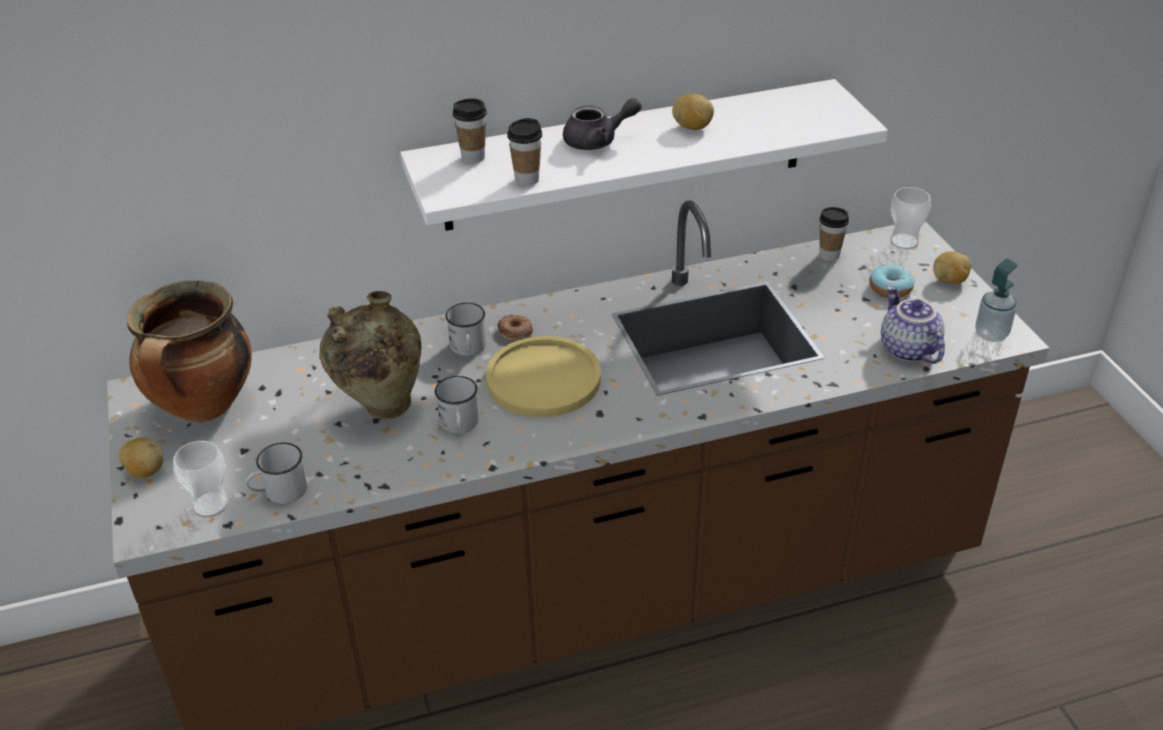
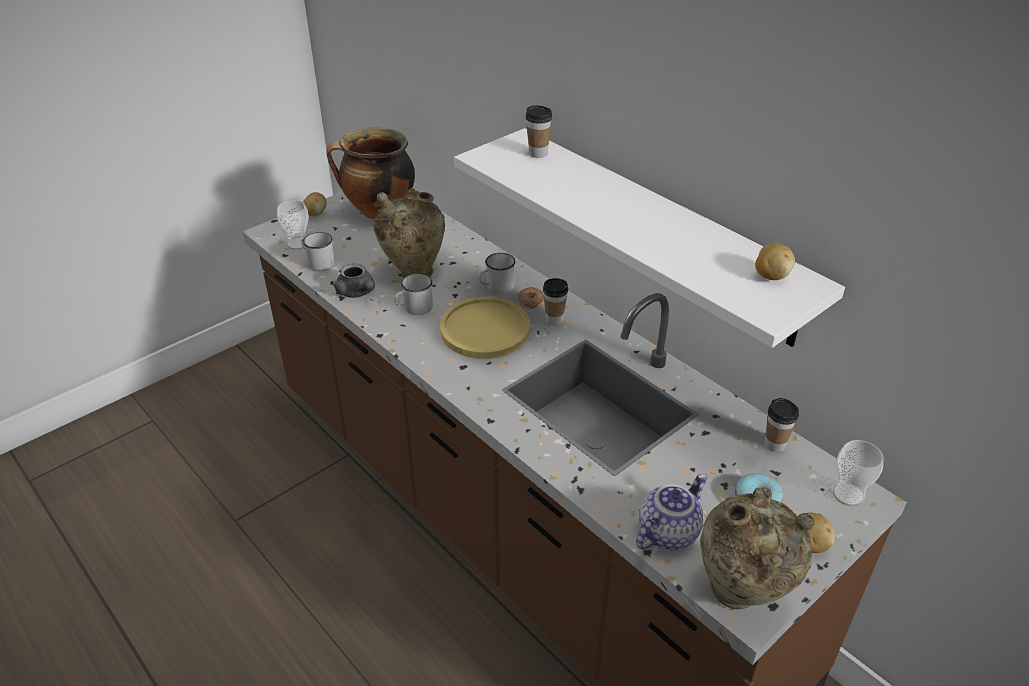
camera: 65 degrees right, 0 degrees up
cup [507,118,542,186] -> cup moved to [543,278,568,325]
grey teapot [563,98,642,150] -> grey teapot moved to [330,264,375,298]
potato [672,94,714,130] -> potato moved to [755,243,795,280]
soap dispenser [975,259,1017,342] -> beige vase [700,487,814,609]

